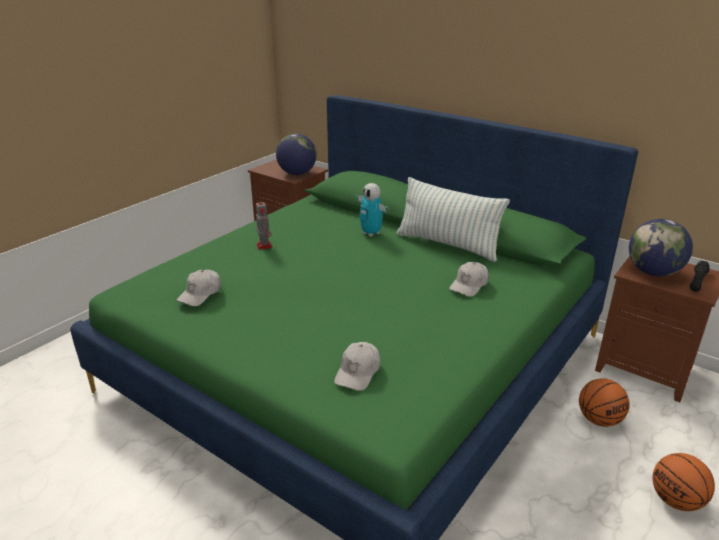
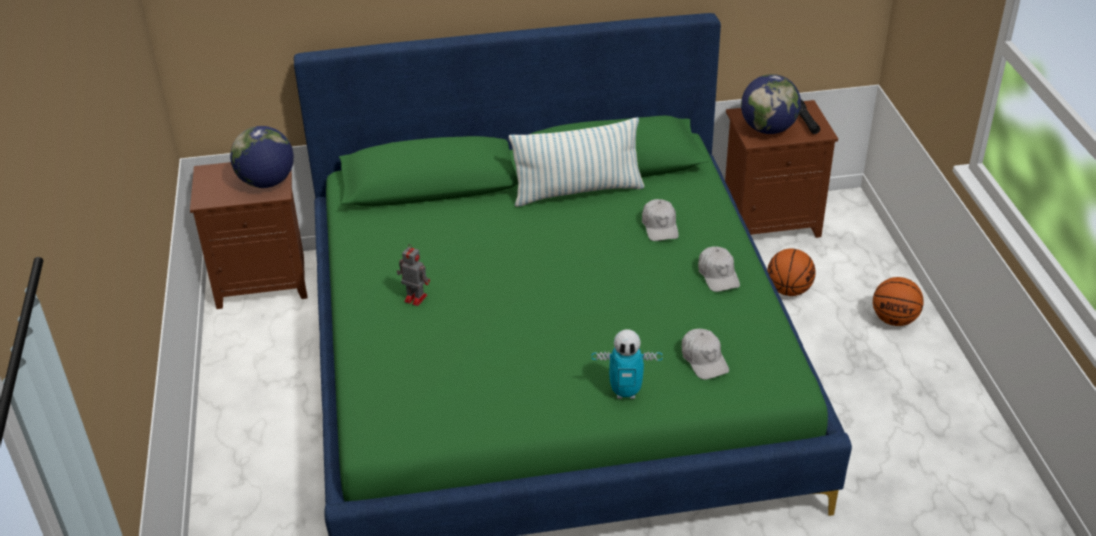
camera: 45 degrees left, 10 degrees up
white cap [177,270,221,306] -> white cap moved to [698,246,740,292]
toy robot [356,183,389,237] -> toy robot moved to [592,329,663,399]

